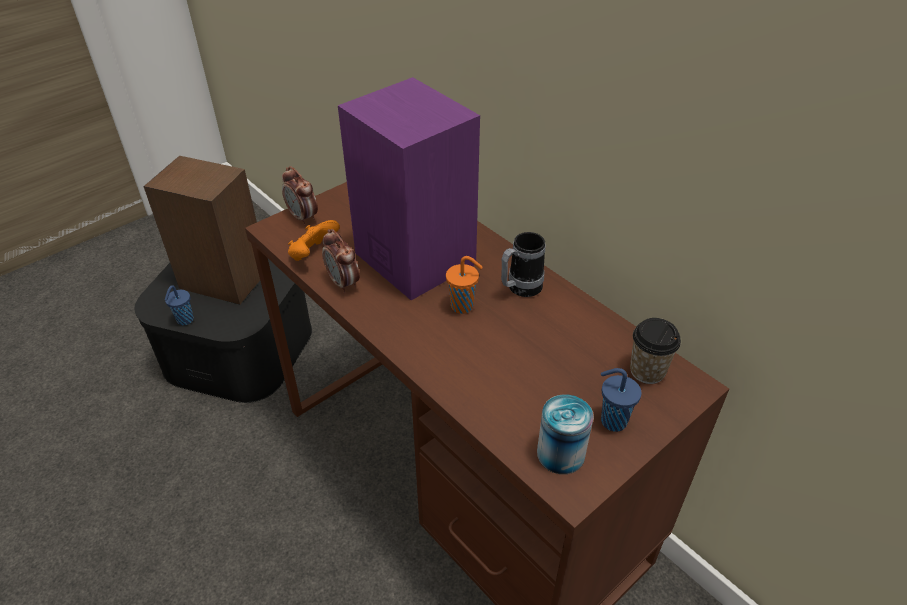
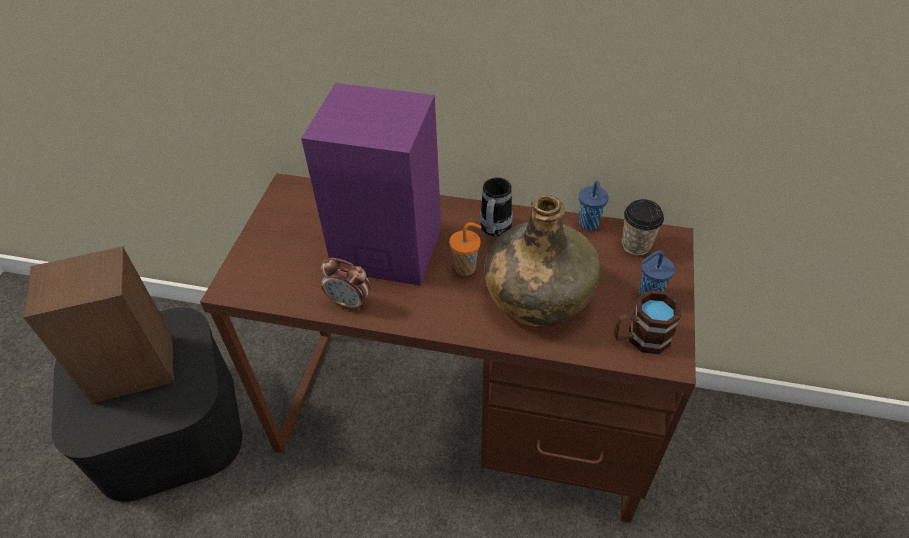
camera: 35 degrees left, 5 degrees up
blue cup [165,285,194,325] -> blue cup moved to [579,181,609,230]
alarm clock [282,166,318,226] -> none
orange game controller [288,220,340,261] -> none
can [537,394,594,474] -> brown mug [614,290,681,354]
none -> green bottle [484,194,601,327]

